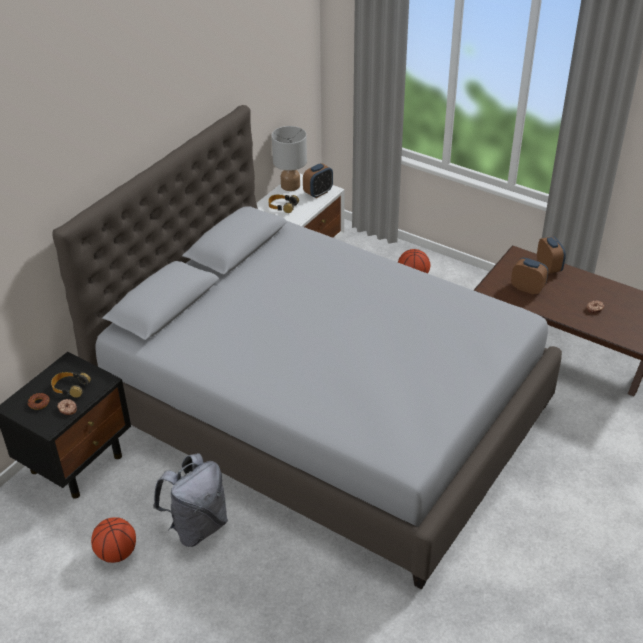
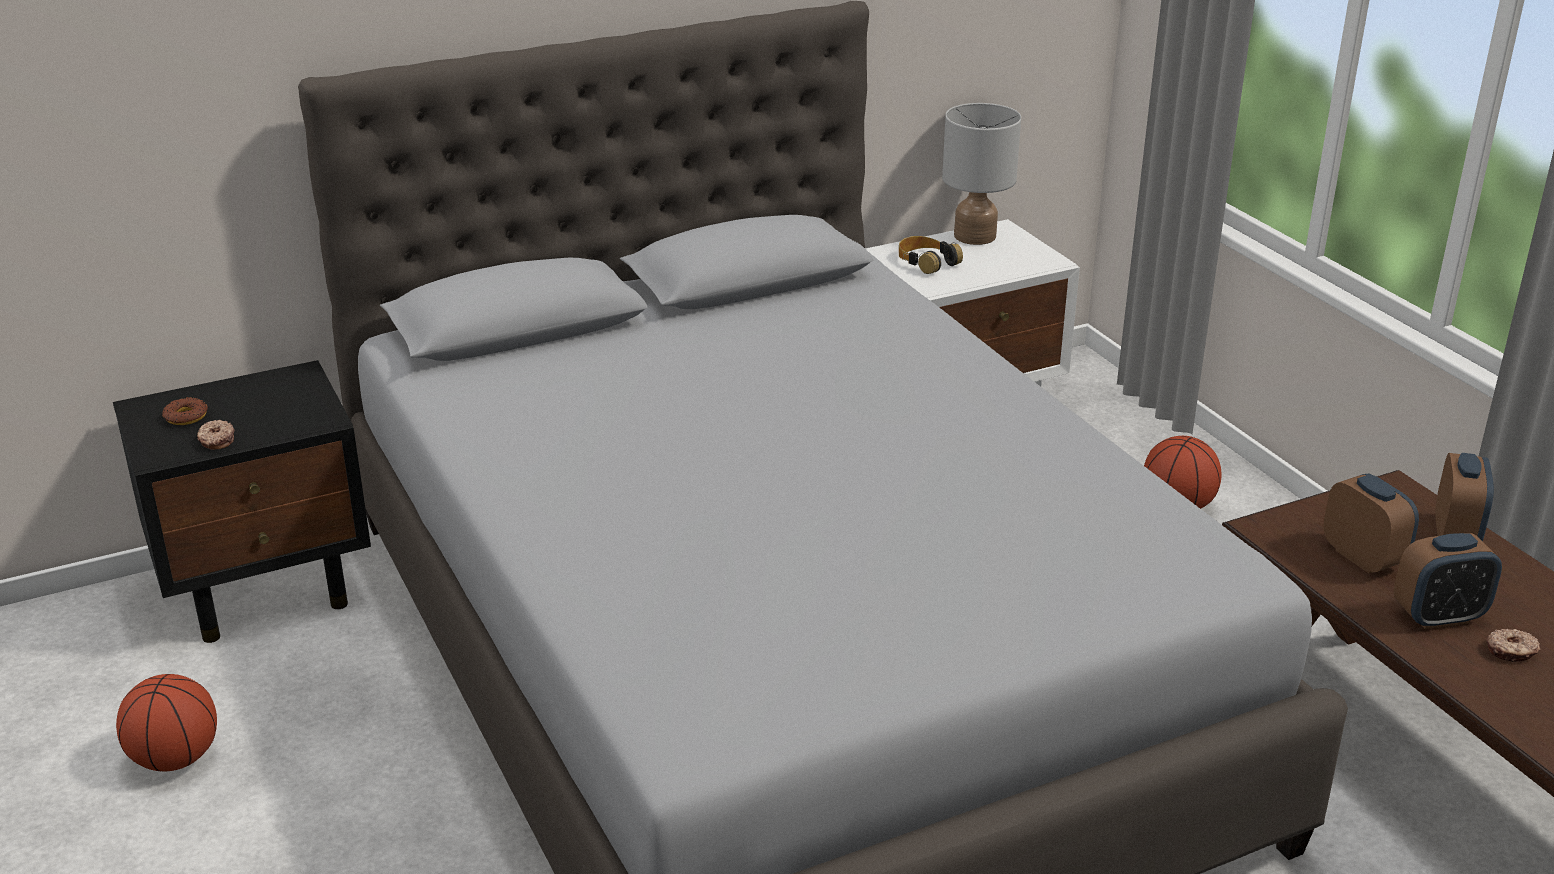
camera: 30 degrees right, 10 degrees down
headphones [51,372,91,398] -> none
grey backpack [153,453,228,547] -> none
alarm clock [303,163,333,198] -> alarm clock moved to [1394,533,1502,629]

